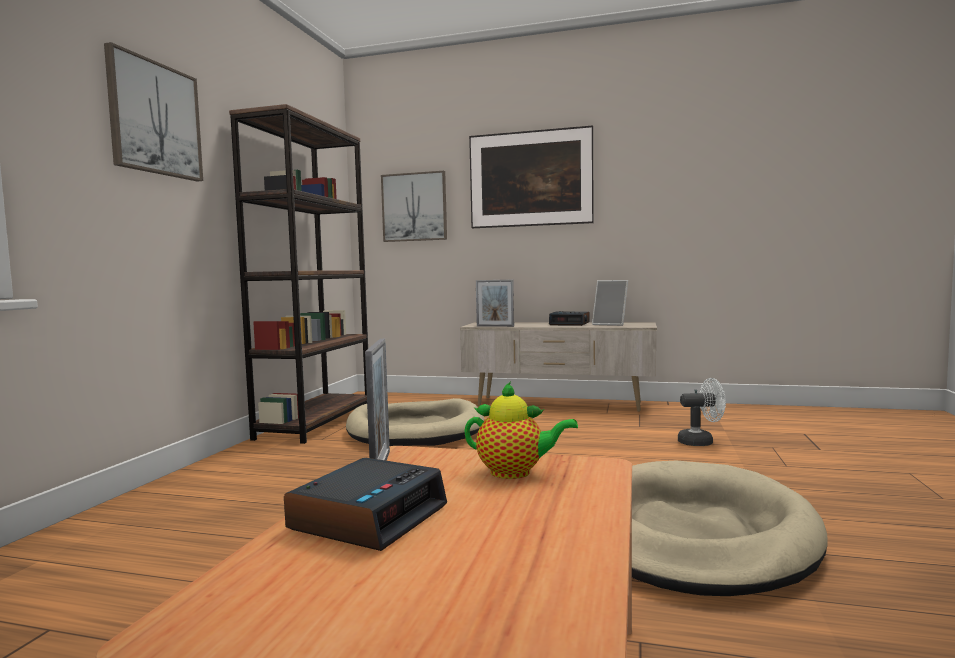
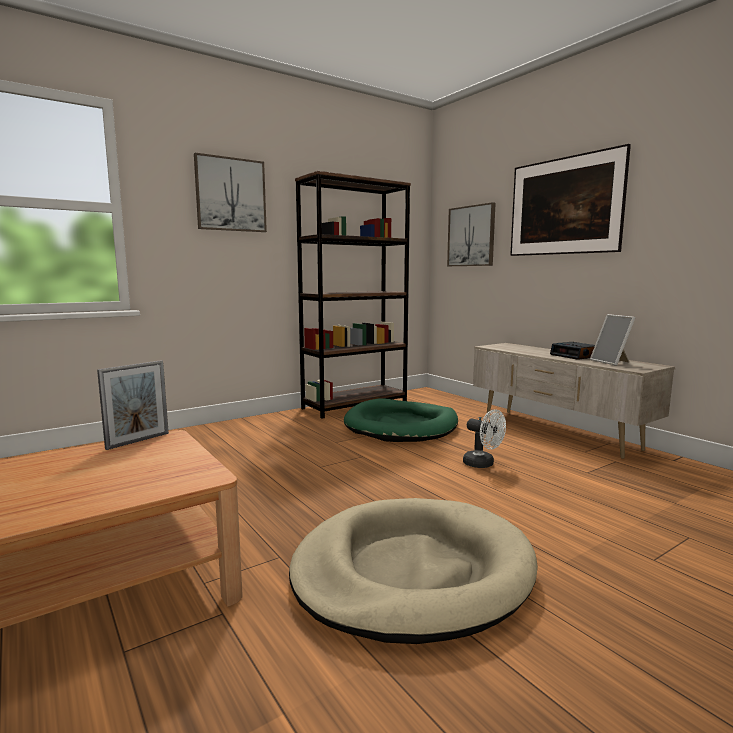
camera: 40 degrees right, 5 degrees up
alarm clock [284,458,447,551] -> none
beige dog bed [346,398,484,446] -> green dog bed [344,398,458,442]
teapot [464,382,578,479] -> none
picture frame [476,279,514,327] -> none
white fan [678,378,726,446] -> white fan moved to [463,409,506,468]

